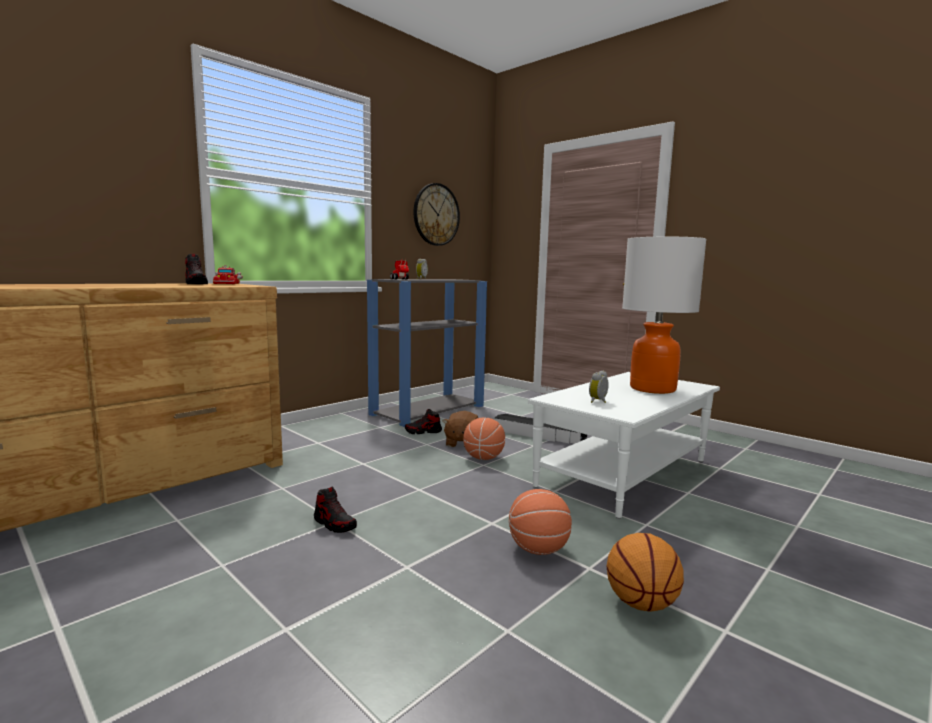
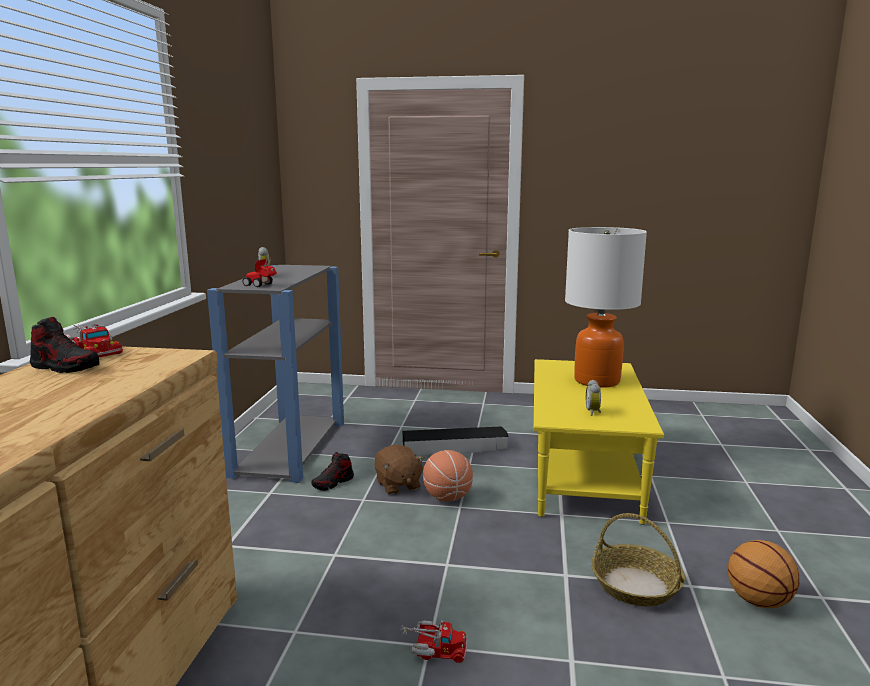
camera: 35 degrees left, 5 degrees up
shoe [314,486,357,533] -> toy truck [400,620,467,663]
wall clock [414,183,460,246] -> none
basketball [509,489,572,555] -> basket [591,513,685,606]
white coffee table [528,372,720,519] -> yellow coffee table [534,359,664,525]

